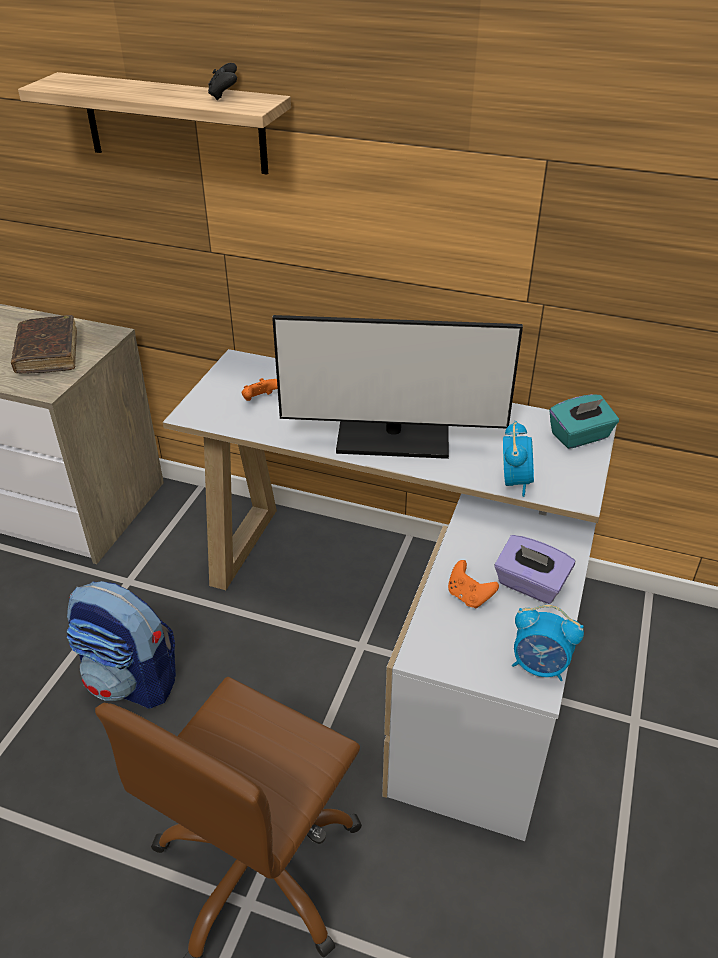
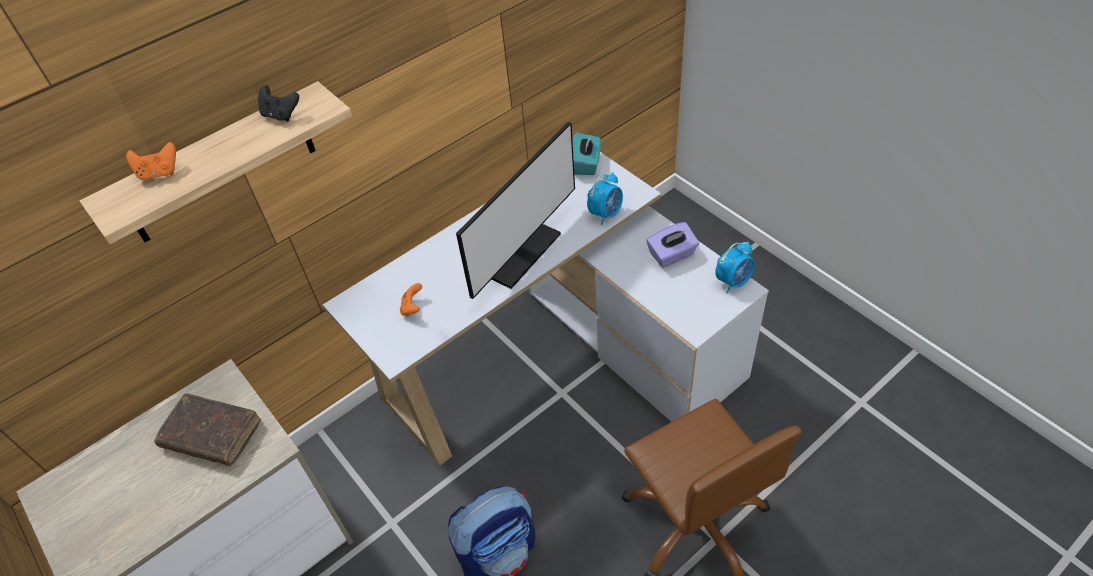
camera: 55 degrees left, 10 degrees up
orange game controller [448,560,499,608] -> orange game controller moved to [126,142,176,180]
alarm clock [503,421,534,497] -> alarm clock turned 90 degrees clockwise [587,172,623,225]

